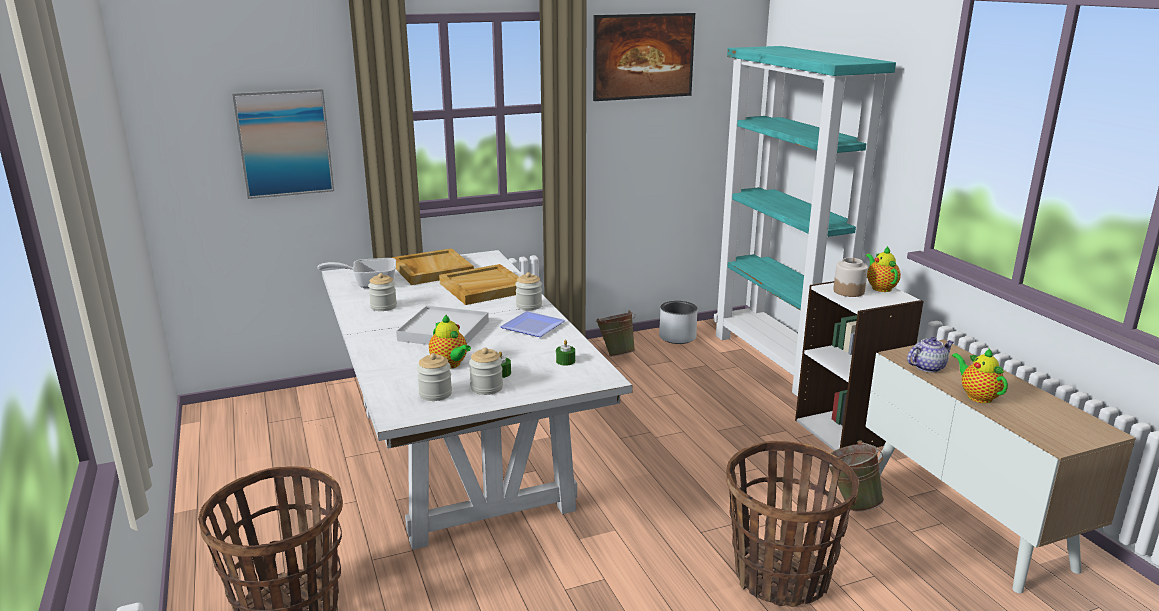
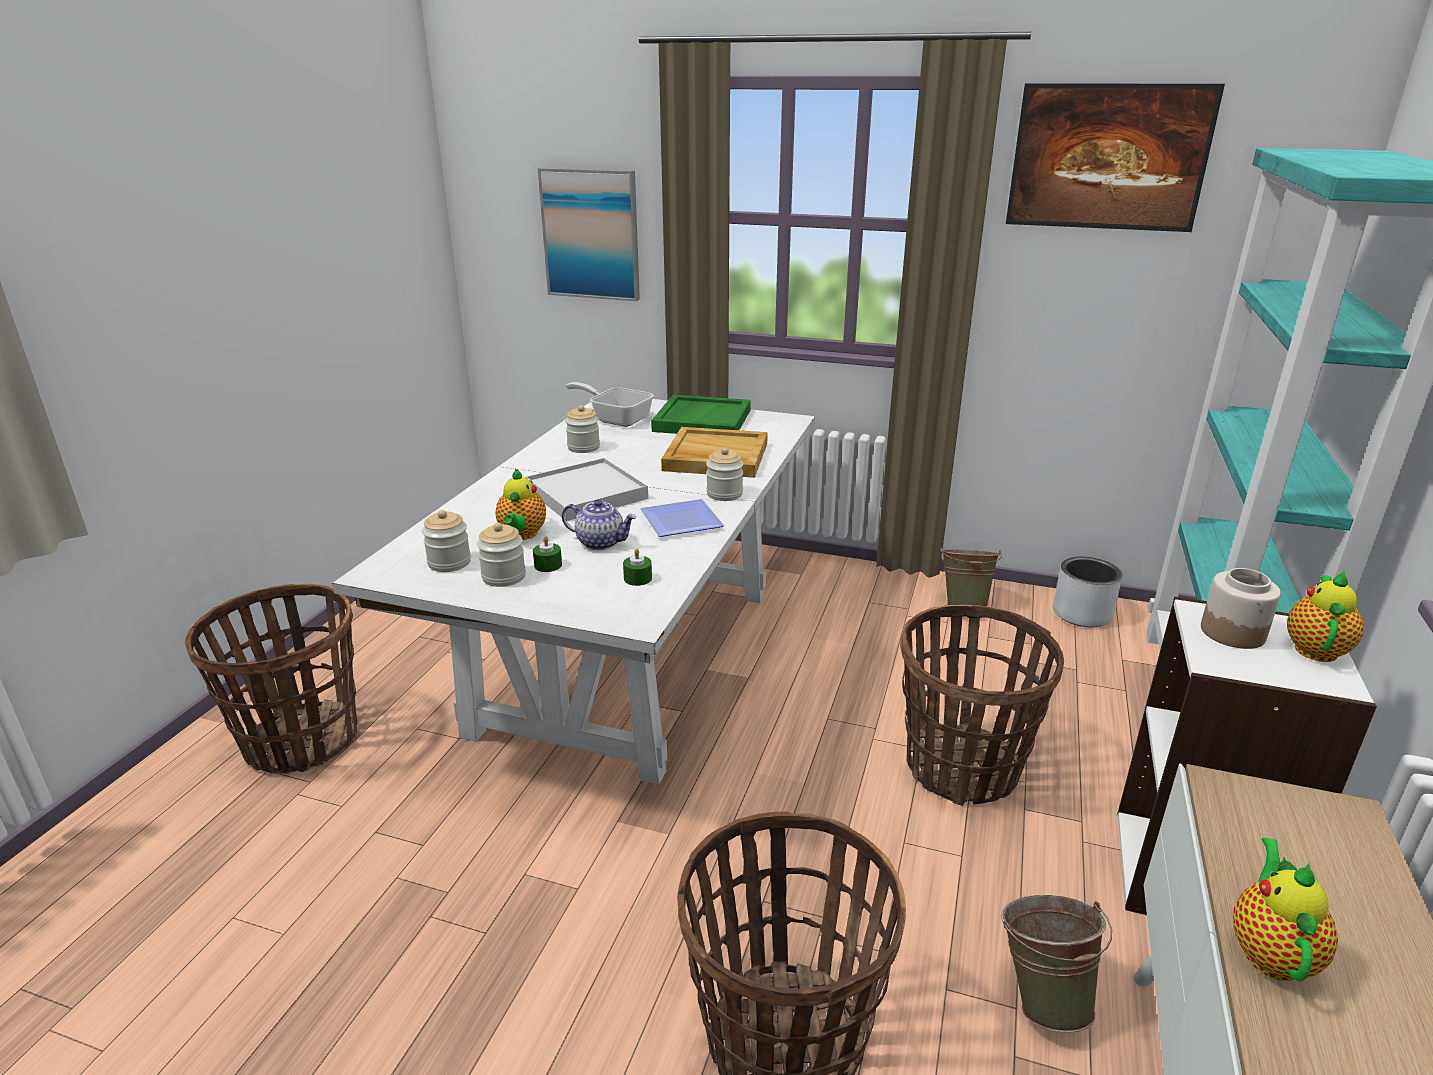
camera: 40 degrees right, 5 degrees up
beige tray [392,248,474,285] -> green tray [651,395,751,434]
teapot [907,337,954,373] -> teapot moved to [562,500,636,550]
none -> basket [900,605,1064,806]

